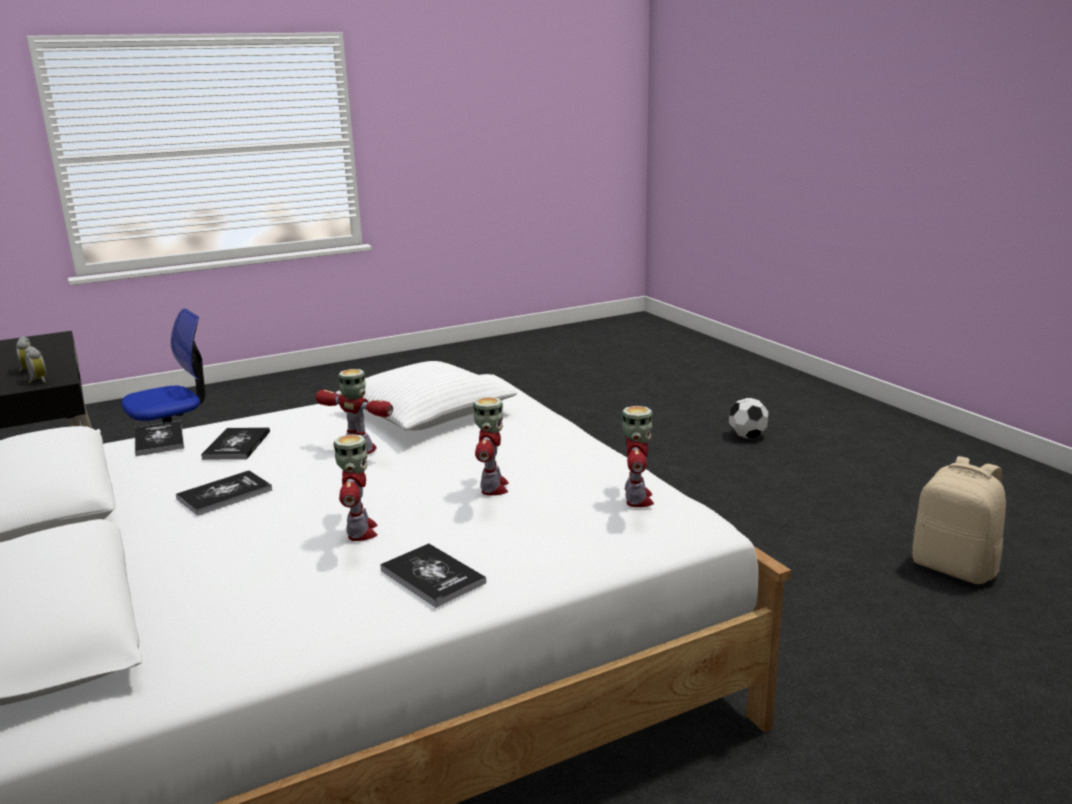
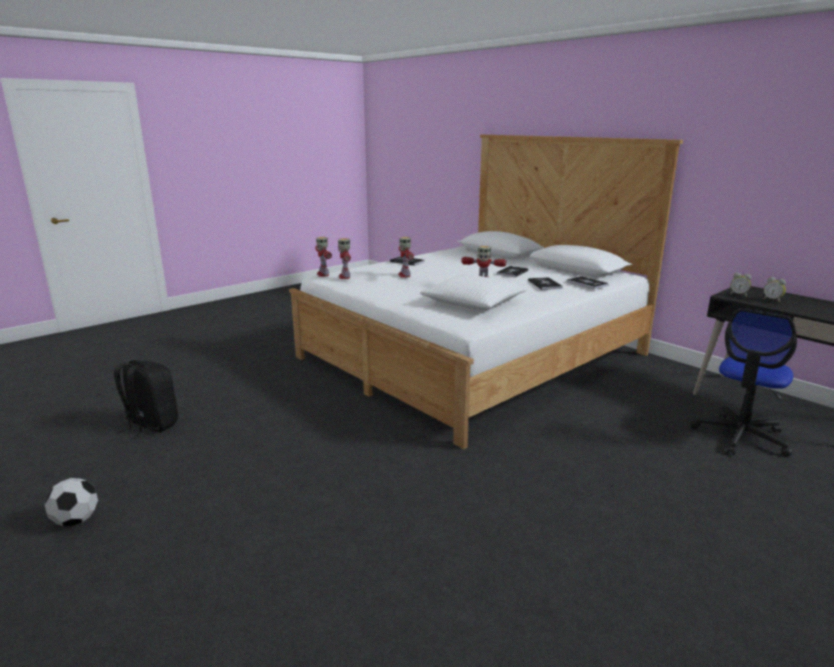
camera: 165 degrees right, 0 degrees up
toy robot [333,434,377,541] -> toy robot moved to [315,237,332,277]
football [729,398,768,438] -> football moved to [44,478,98,526]
beige backpack [912,456,1006,584] -> black backpack [114,360,178,439]

